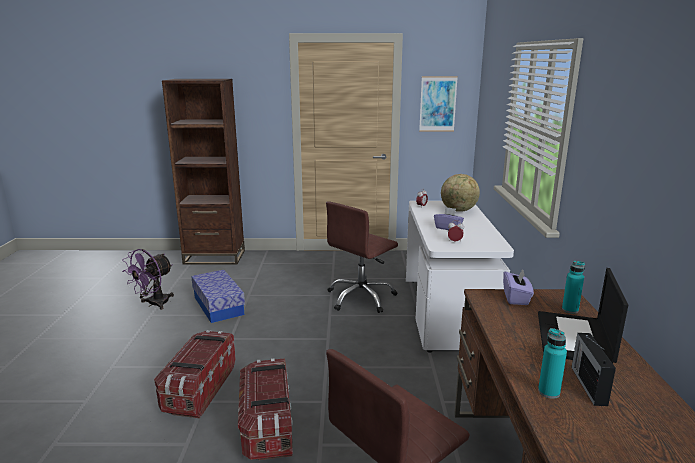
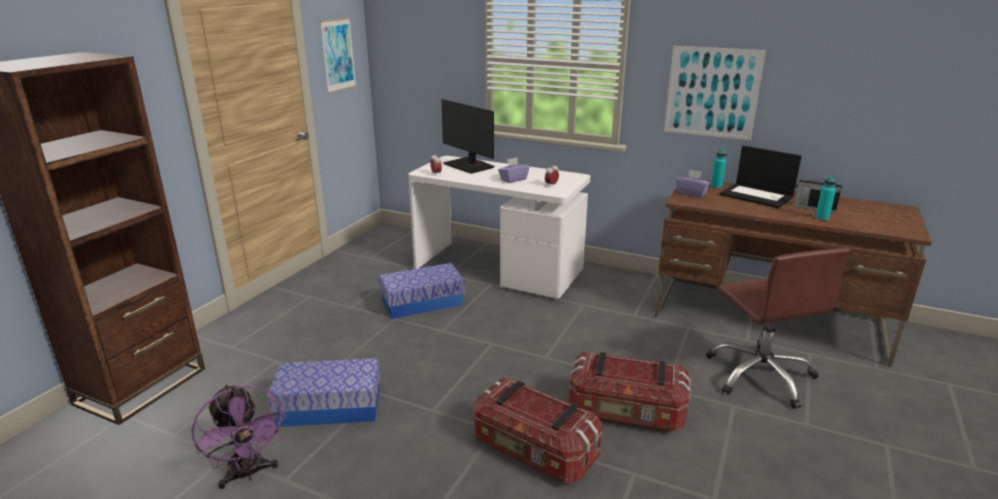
camera: 65 degrees left, 5 degrees up
brown office chair [326,201,398,313] -> storage box [379,263,465,319]
globe [441,174,480,212] -> monitor [441,99,495,174]
none -> picture [664,46,766,140]

